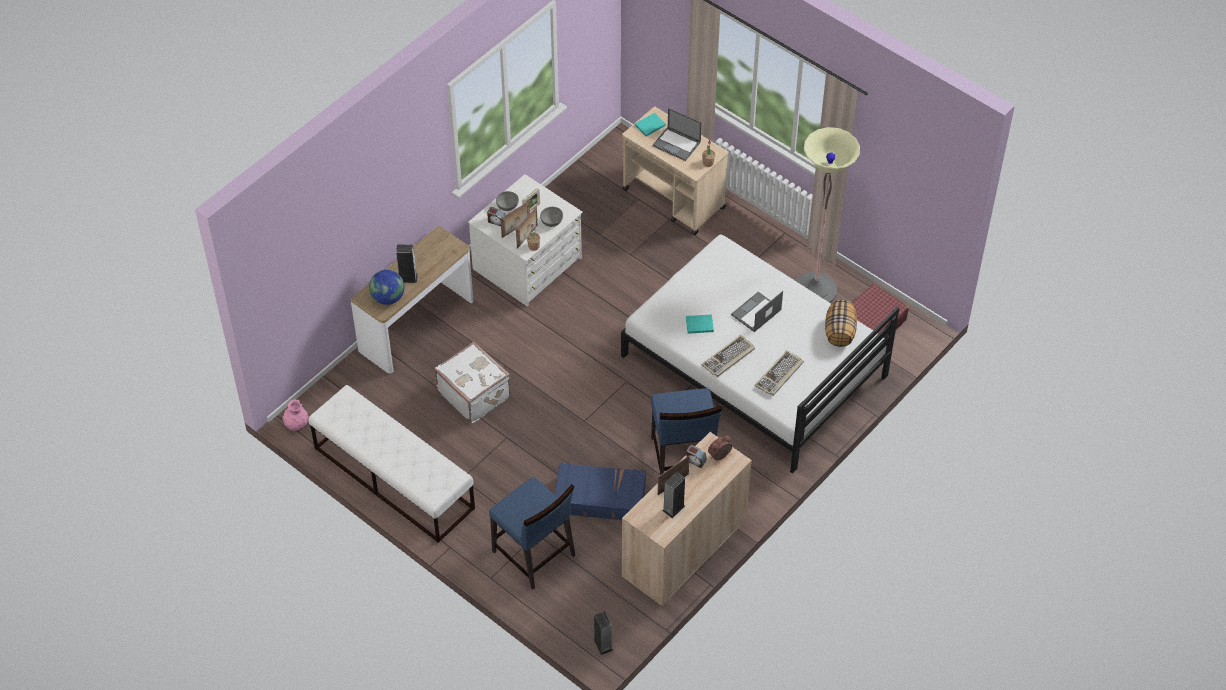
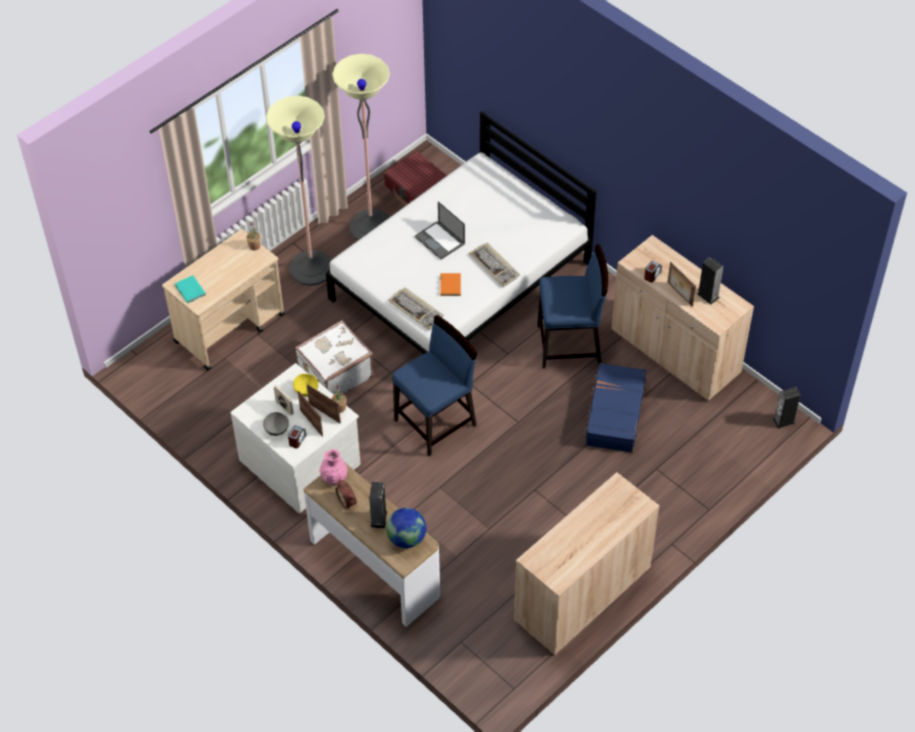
camera: 85 degrees left, 0 degrees up
pink vase [283,399,309,431] -> pink vase moved to [319,449,348,485]
white bench [309,385,475,543] -> beige cabinet [514,472,660,655]
white suitcase [435,342,511,424] -> white suitcase moved to [295,320,373,395]
blue chair [489,477,575,589] -> blue chair moved to [392,315,477,457]
grey bowl [540,207,563,227] -> yellow bowl [293,374,318,397]
laptop [653,108,702,161] -> none
turquoise book [686,314,714,334] -> orange book [440,273,461,296]
alarm clock [708,435,732,460] -> alarm clock moved to [335,480,357,509]
keyboard [754,350,804,396] -> keyboard moved to [388,287,443,330]
pillow [825,300,857,347] -> none
none -> floor lamp [266,96,332,286]

